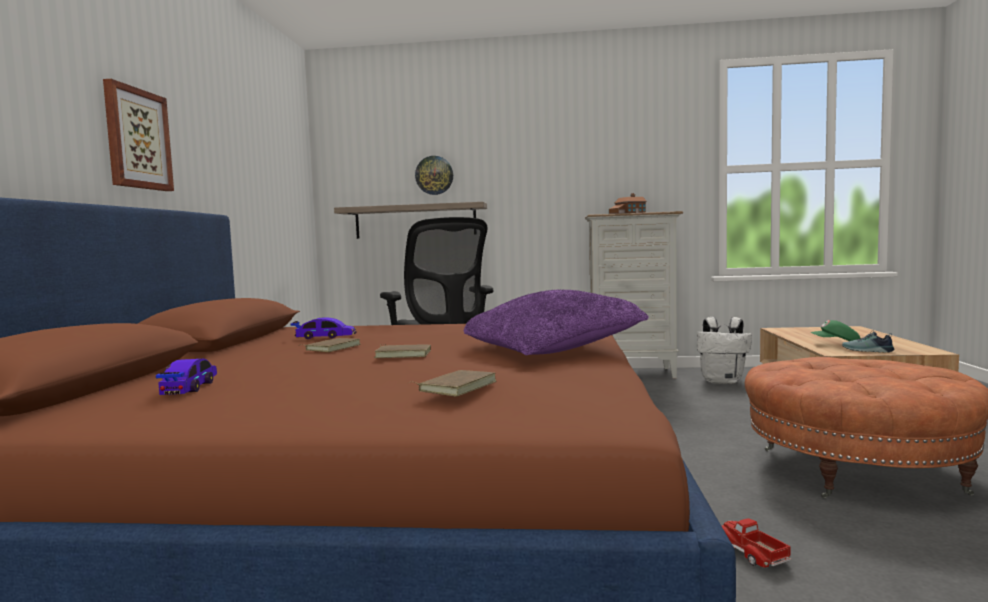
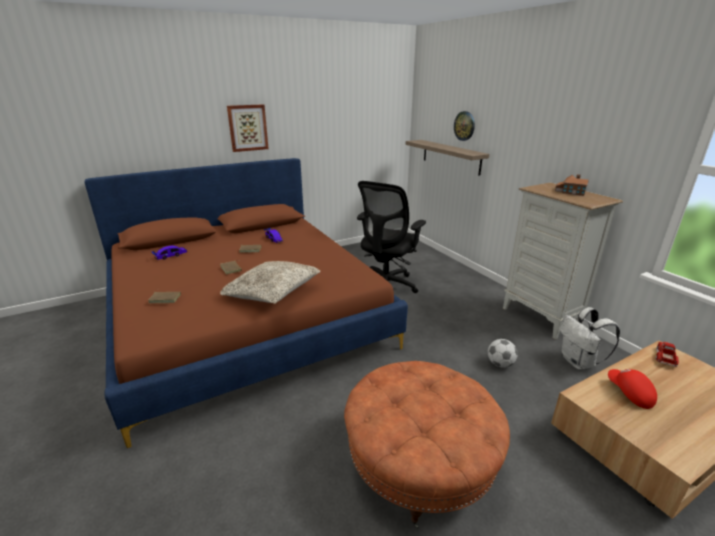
camera: 55 degrees right, 20 degrees up
purple pillow [463,289,649,355] -> beige pillow [220,261,320,304]
toy truck [722,518,792,568] -> toy truck moved to [656,342,679,367]
green cap [811,320,860,341] -> red cap [608,369,657,409]
shoe [842,331,894,353] -> none
none -> football [488,339,518,368]

